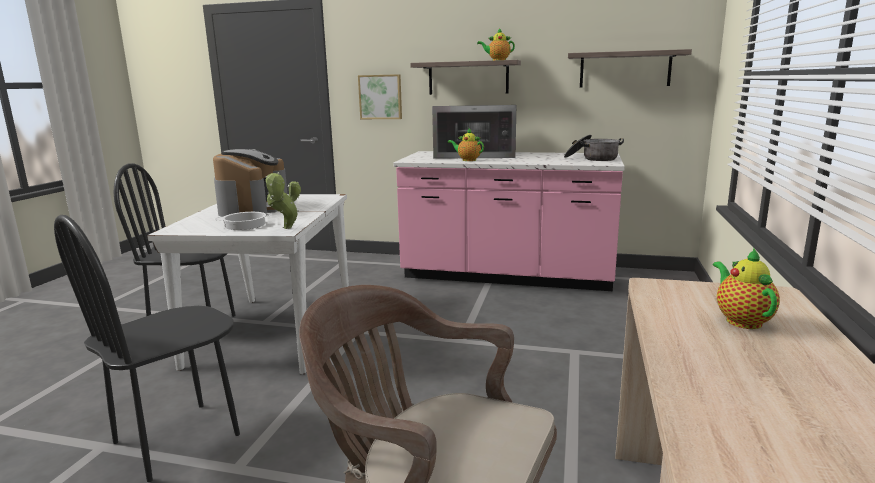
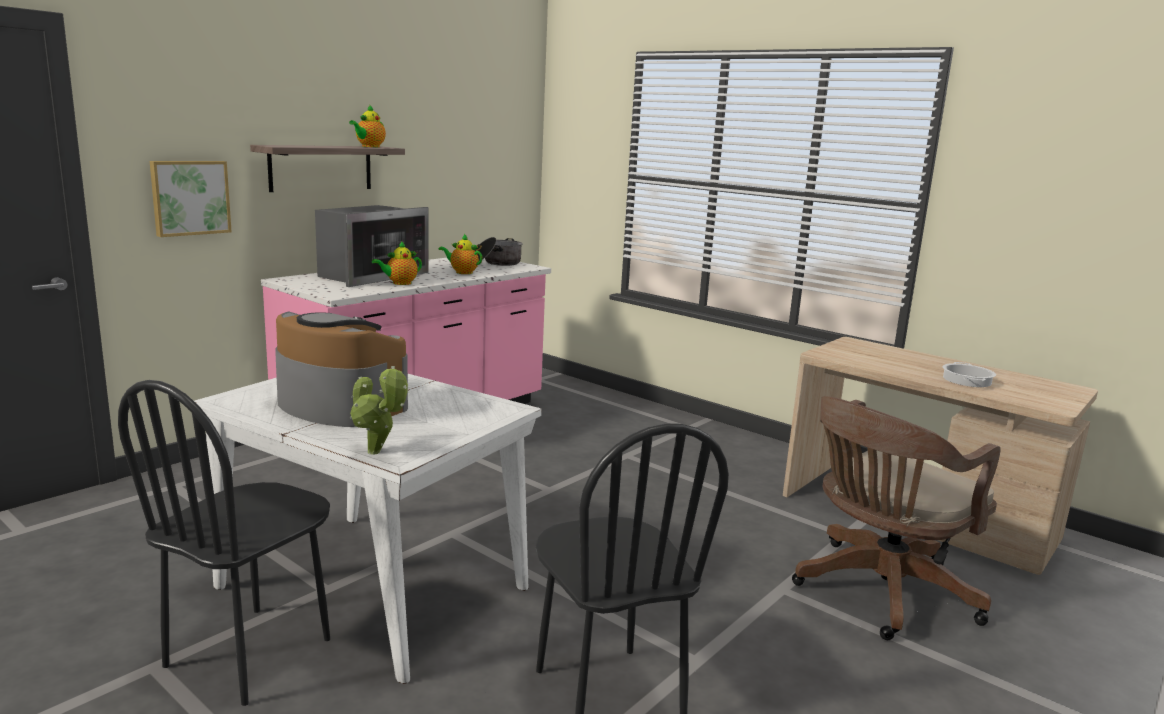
camera: 65 degrees left, 0 degrees up
cooking pot [215,212,272,230] -> cooking pot moved to [942,362,996,387]
potted plant [265,172,301,229] -> potted plant moved to [350,366,408,455]
shelf [568,49,692,88] -> none
teapot [713,248,780,329] -> teapot moved to [439,234,482,274]

